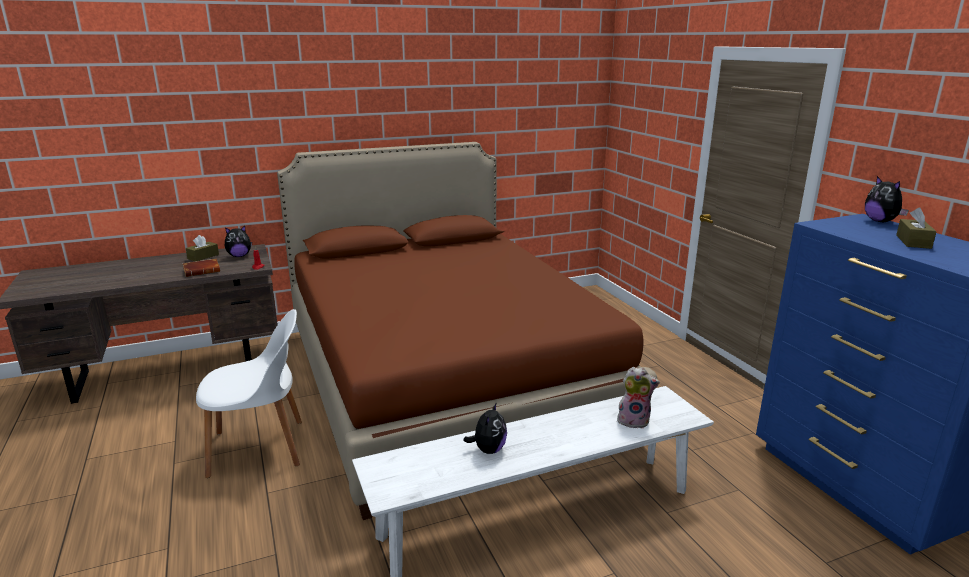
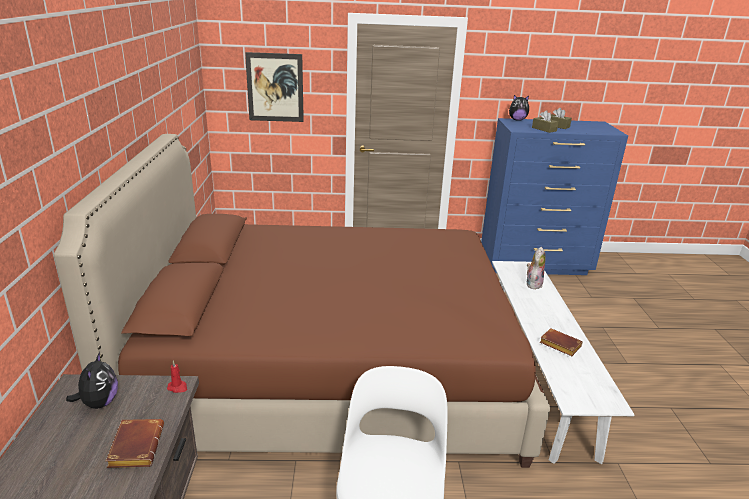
camera: 70 degrees left, 5 degrees up
brown tissue box [186,235,219,262] -> brown tissue box moved to [532,110,559,133]
plush toy [463,402,507,454] -> brown book [540,328,583,356]
none -> picture [245,52,304,122]

